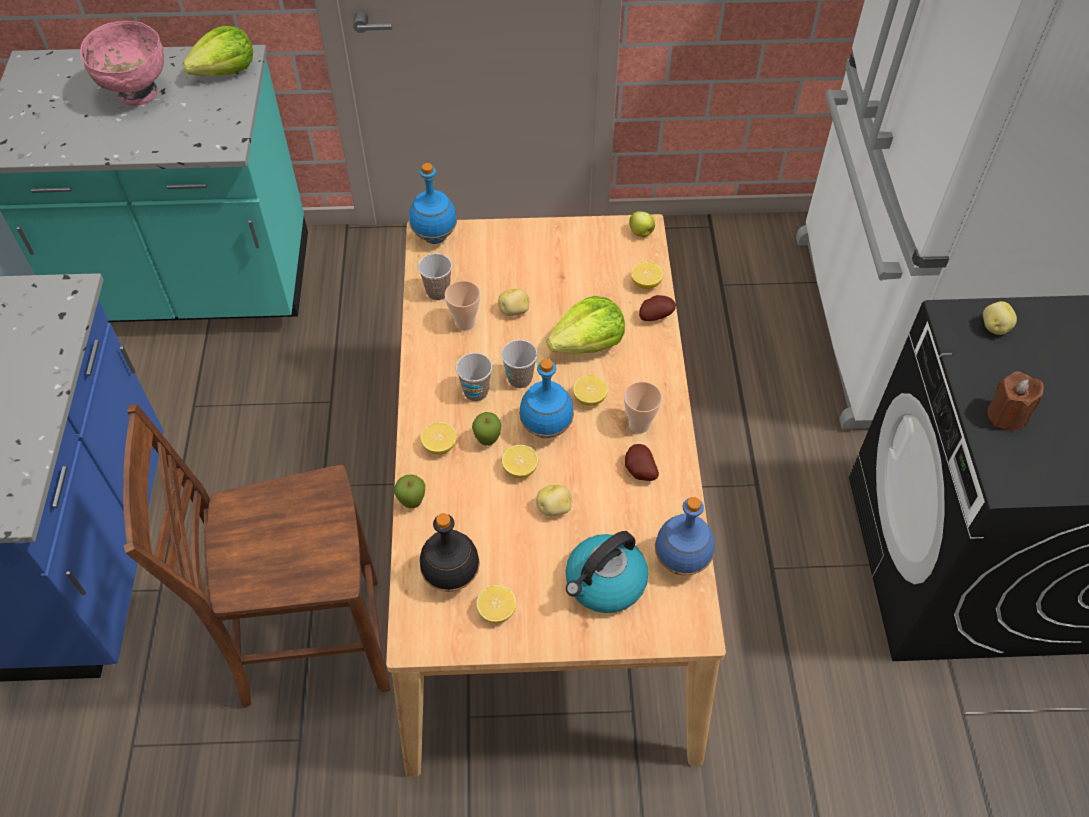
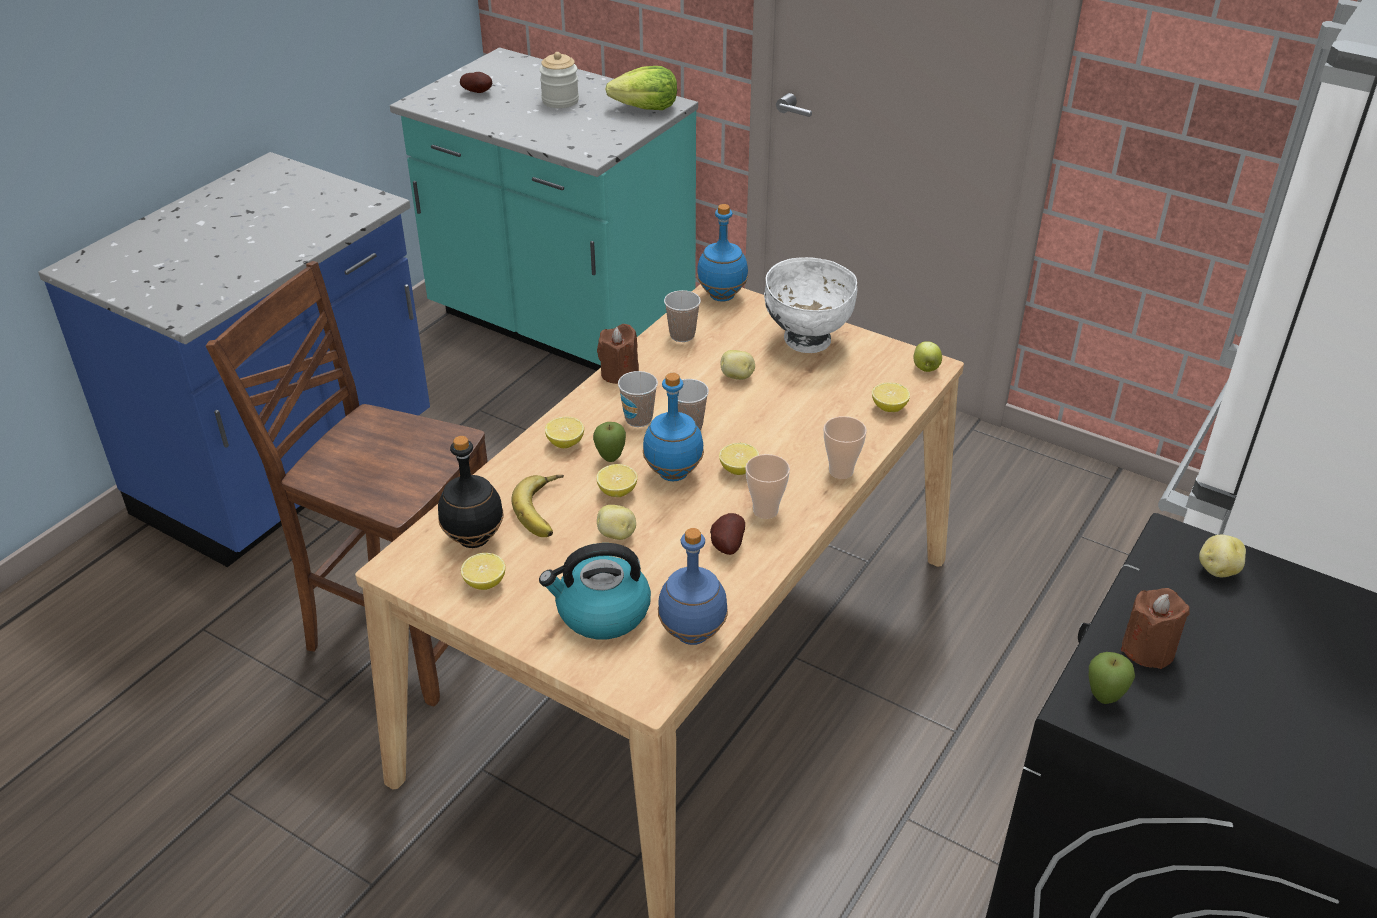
camera: 35 degrees right, 15 degrees down
pink bowl [80,21,164,106] -> jar [539,52,579,108]
apple [394,474,425,508] -> apple moved to [1089,652,1135,704]
cup [445,281,480,331] -> cup moved to [824,416,867,479]
lettuce [547,296,625,354] -> none
potato [639,295,676,321] -> potato moved to [460,72,492,93]
none -> banana [511,475,564,537]
none -> brown candle [597,324,639,385]
none -> white bowl [764,257,857,353]

